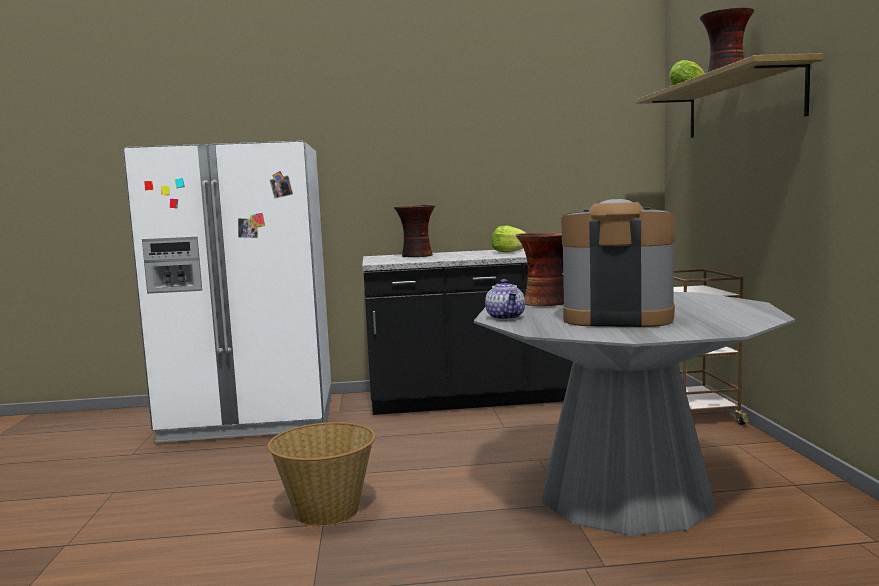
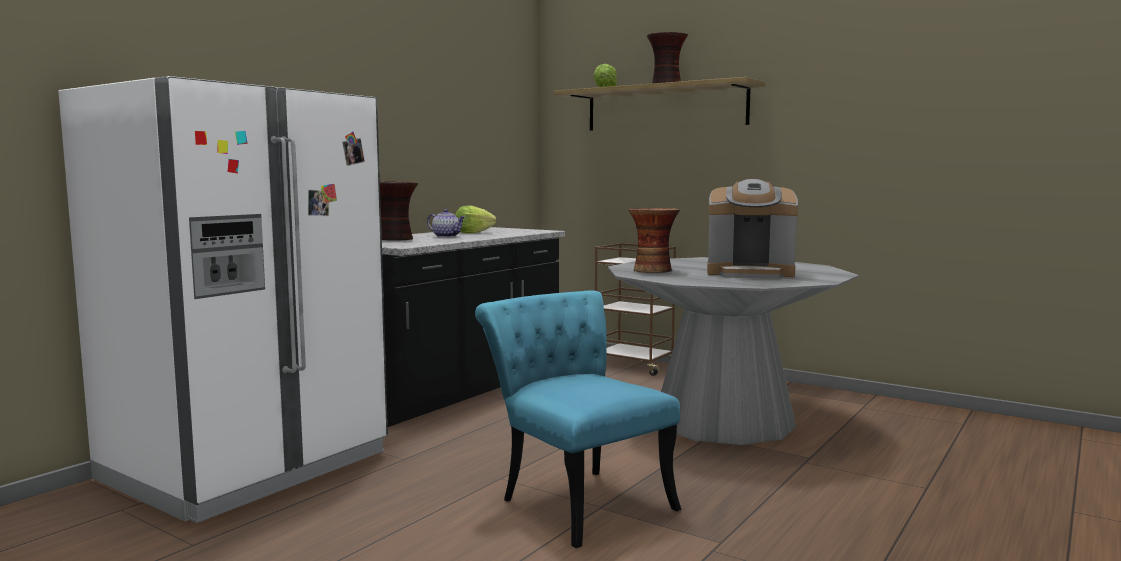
camera: 50 degrees left, 0 degrees up
basket [267,422,376,527] -> turquoise chair [475,291,681,548]
teapot [485,279,525,320] -> teapot moved to [427,209,465,238]
coffee machine [561,199,675,327] -> coffee machine turned 135 degrees counterclockwise [707,179,798,279]

